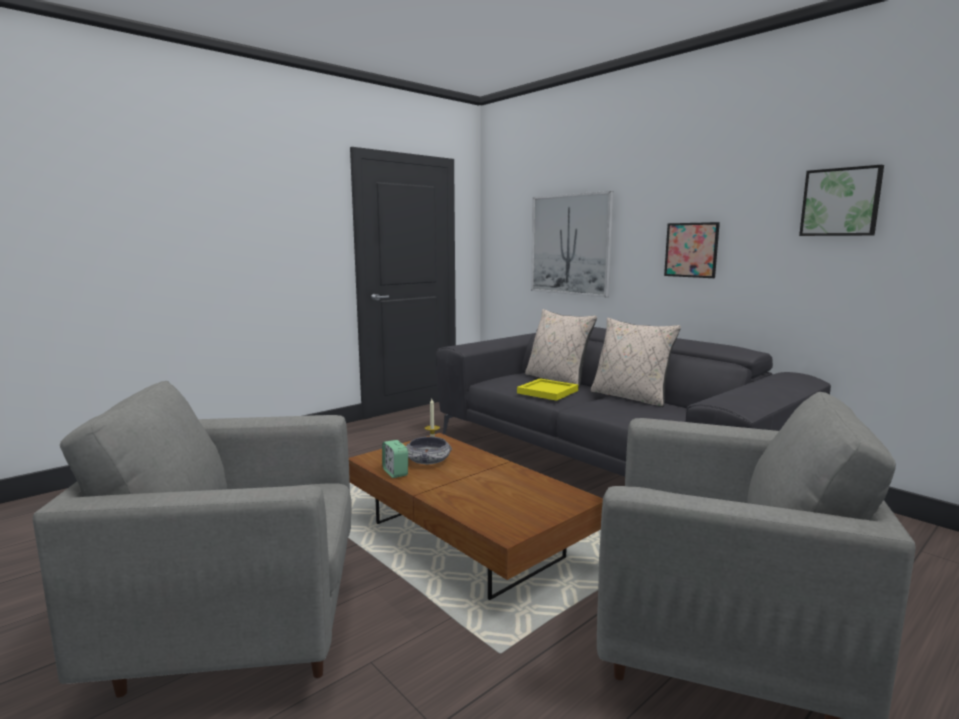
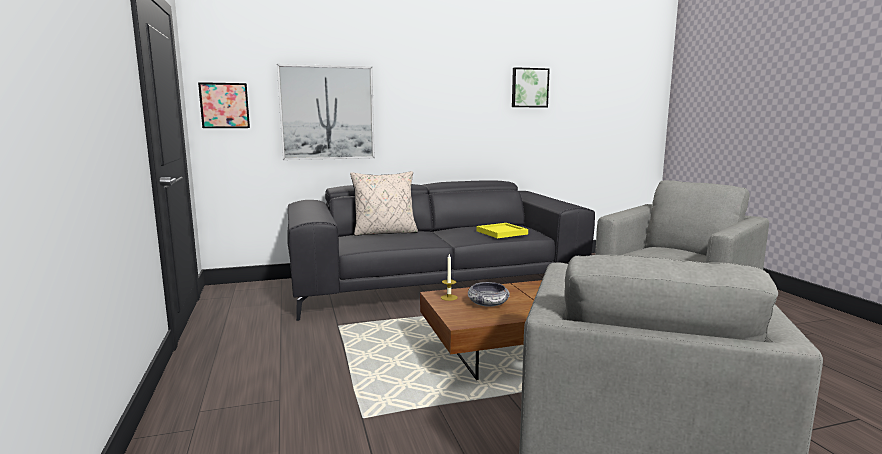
camera: 65 degrees left, 0 degrees up
alarm clock [382,440,408,478] -> none
yellow tray [517,378,578,401] -> yellow tray moved to [476,223,528,238]
beige pillow [591,318,681,407] -> none
picture [664,222,720,278] -> picture moved to [198,82,250,128]

